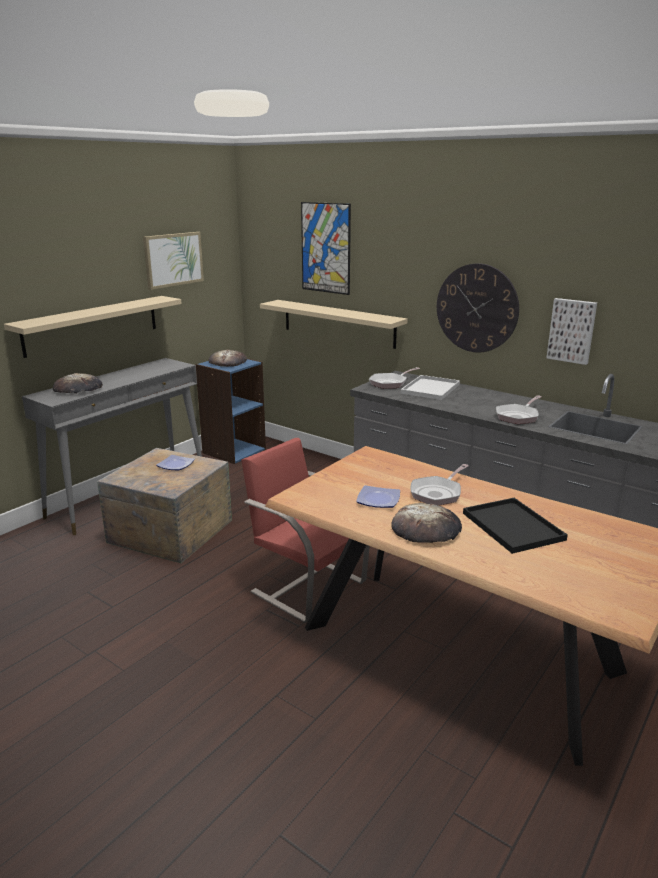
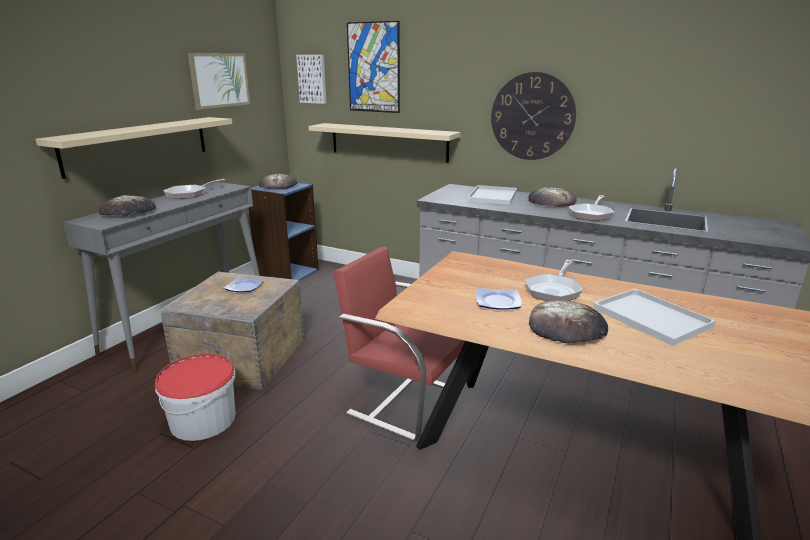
camera: 10 degrees left, 0 degrees up
frying pan [369,367,420,389] -> frying pan moved to [163,179,225,199]
black tray [463,498,568,554] -> white tray [593,289,716,346]
picture [546,298,597,365] -> picture moved to [296,55,326,104]
none -> bucket [155,354,236,441]
none -> bread [528,187,576,207]

